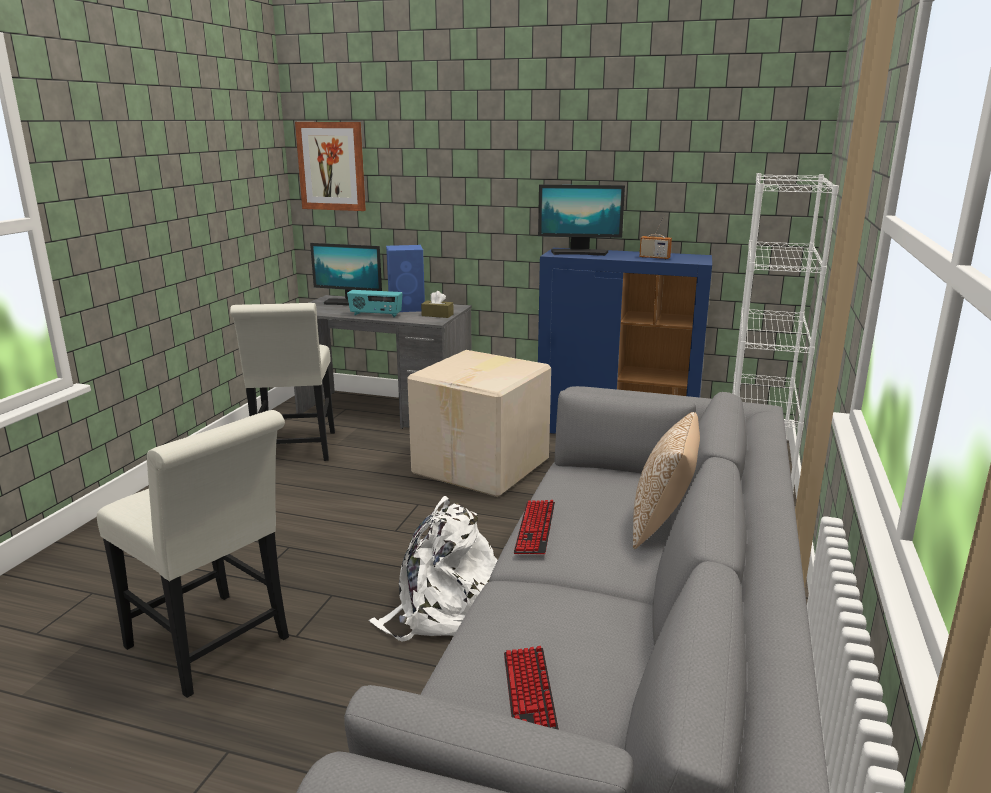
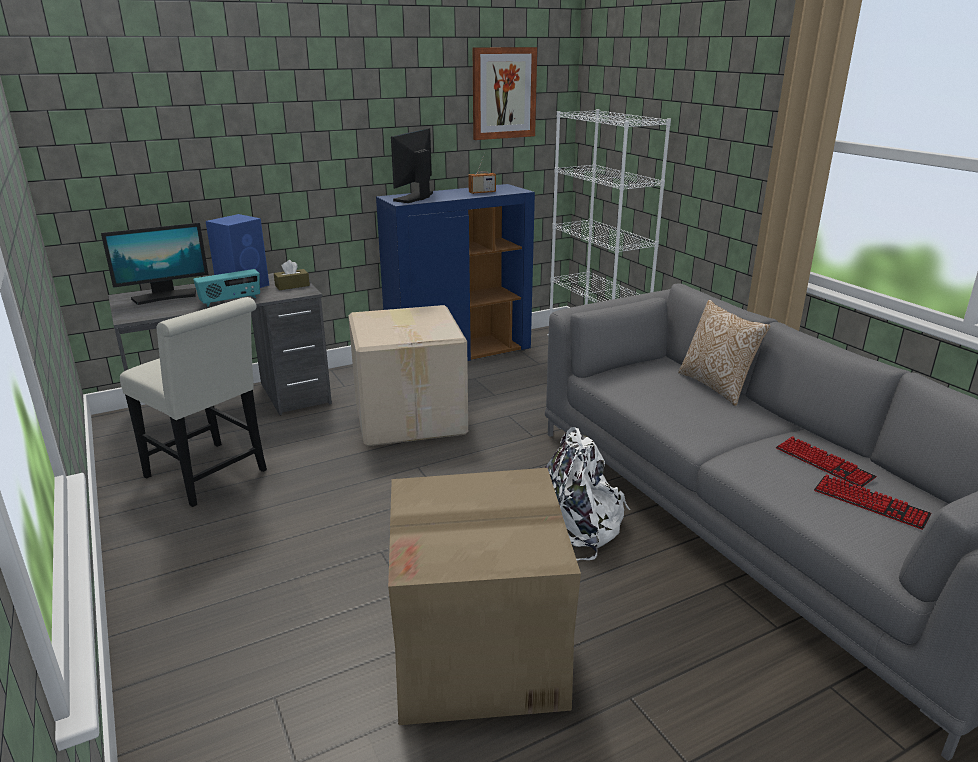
camera: 45 degrees left, 5 degrees up
white chair [97,410,289,698] -> cardboard box [388,468,581,725]
picture [295,122,366,211] -> picture moved to [473,47,537,140]
keyboard [514,500,555,554] -> keyboard moved to [776,436,877,488]
monitor [538,185,625,256] -> monitor turned 150 degrees clockwise [391,128,433,203]

